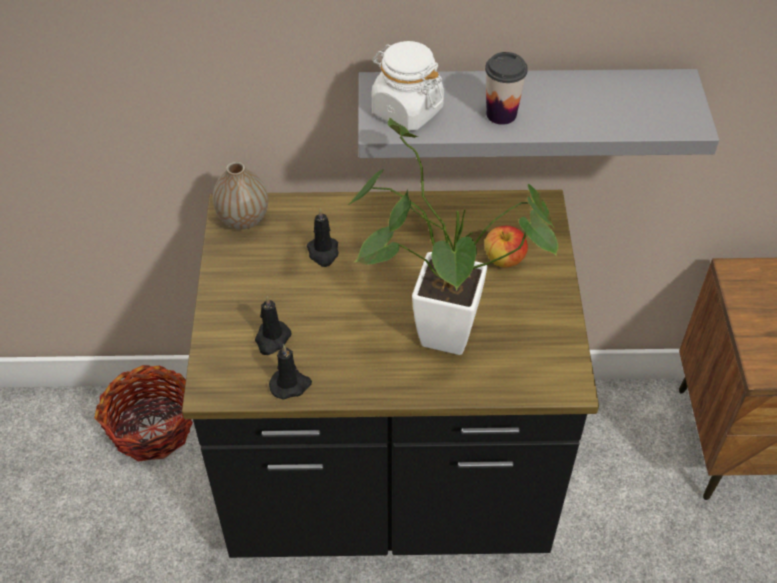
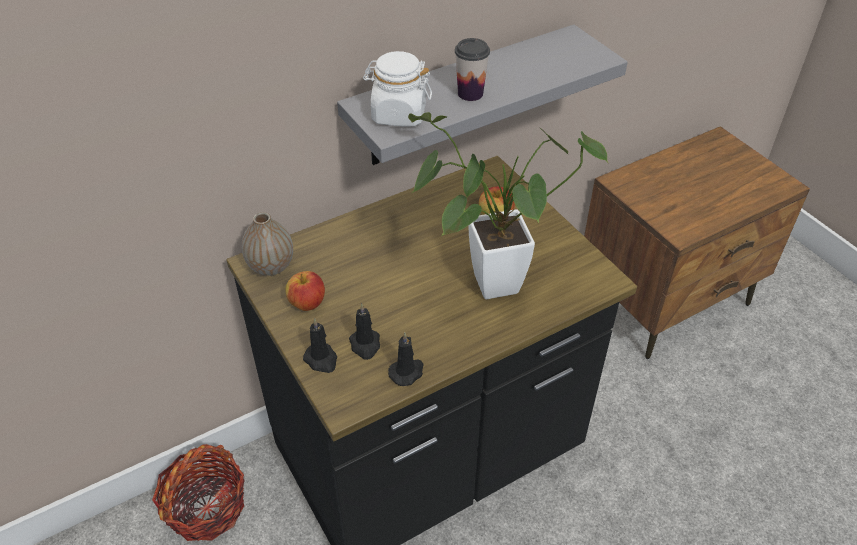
camera: 30 degrees left, 5 degrees down
black candle [307,208,339,267] -> black candle moved to [303,318,337,373]
none -> apple [286,271,325,311]

